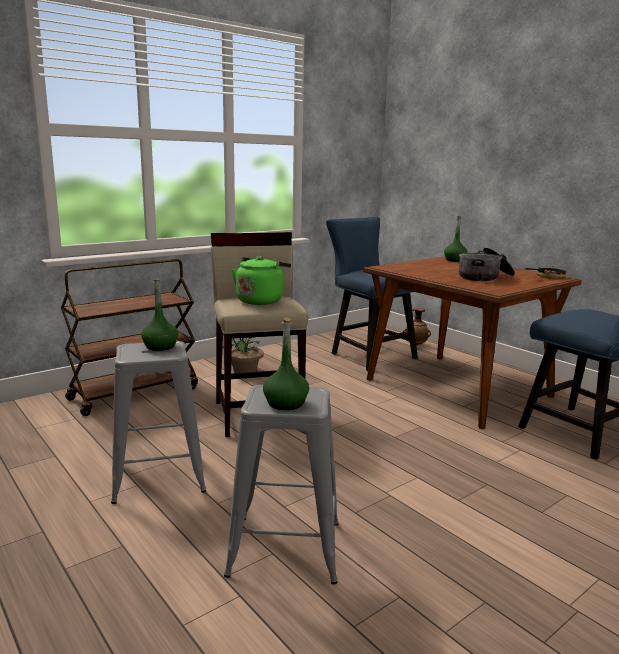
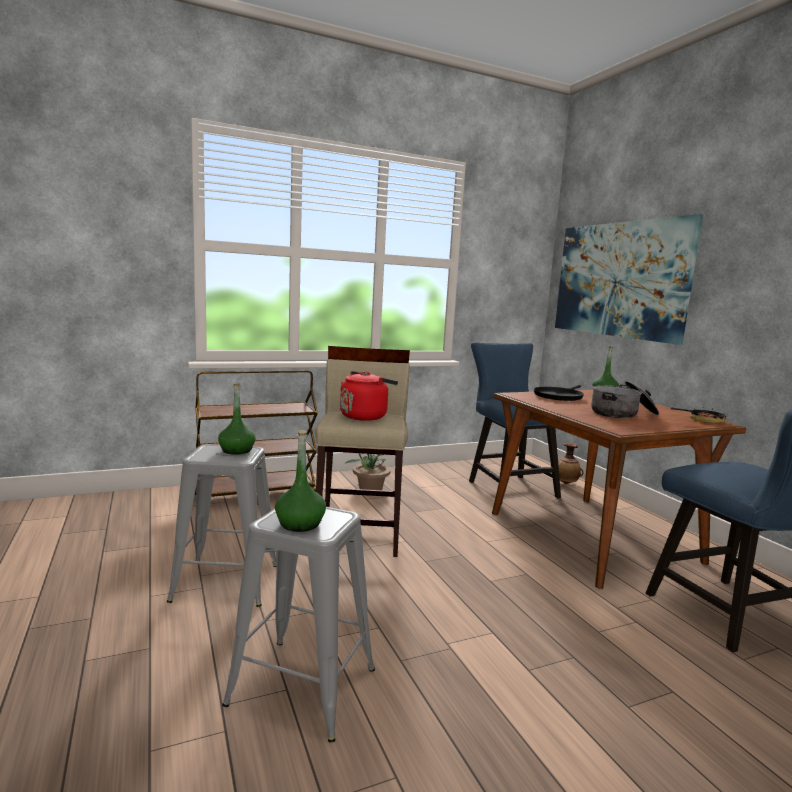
camera: 15 degrees right, 5 degrees down
green kettle [231,256,291,305] -> red kettle [340,371,398,421]
none -> black frying pan [534,385,584,401]
none -> picture [555,214,703,345]

